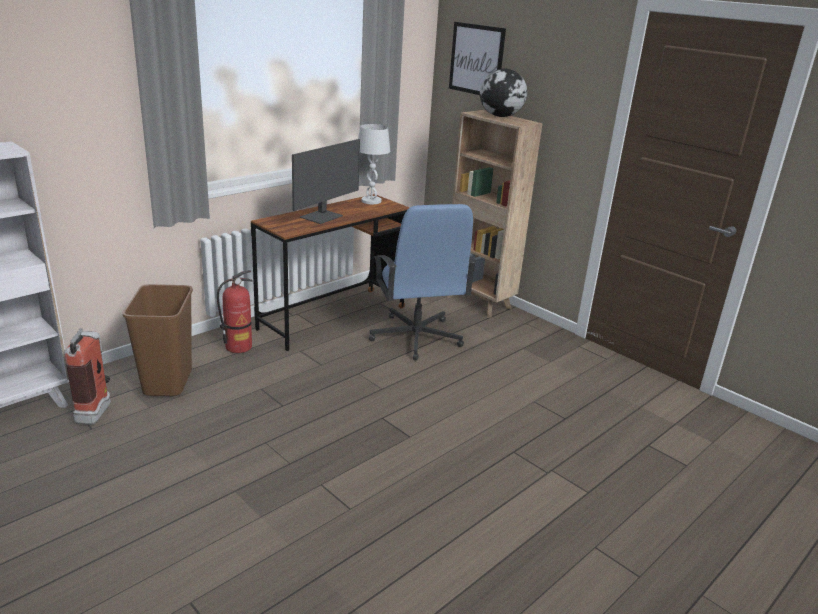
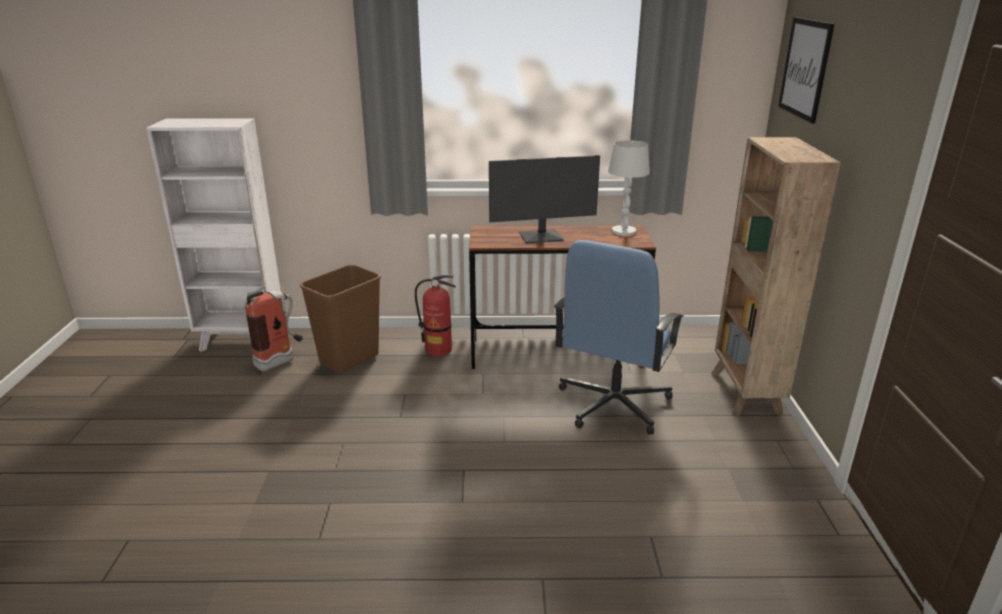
camera: 45 degrees right, 0 degrees up
globe [480,69,527,117] -> none

